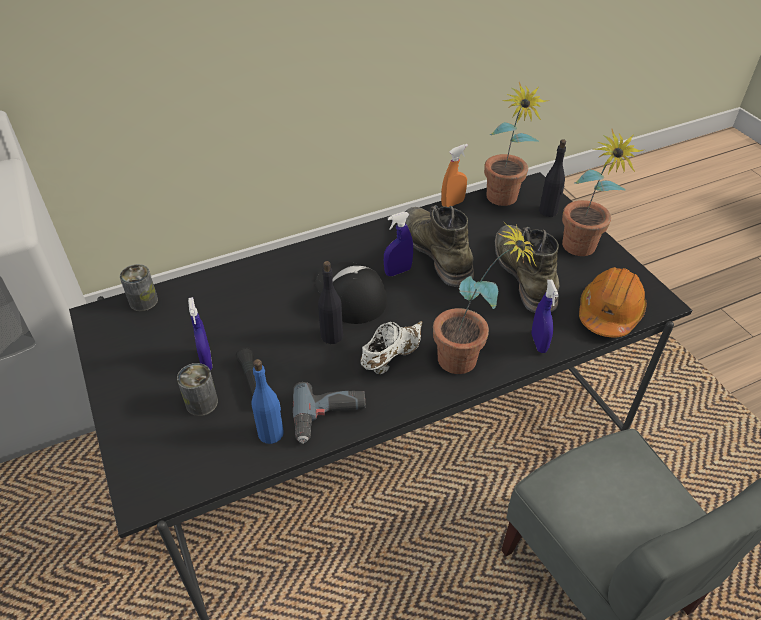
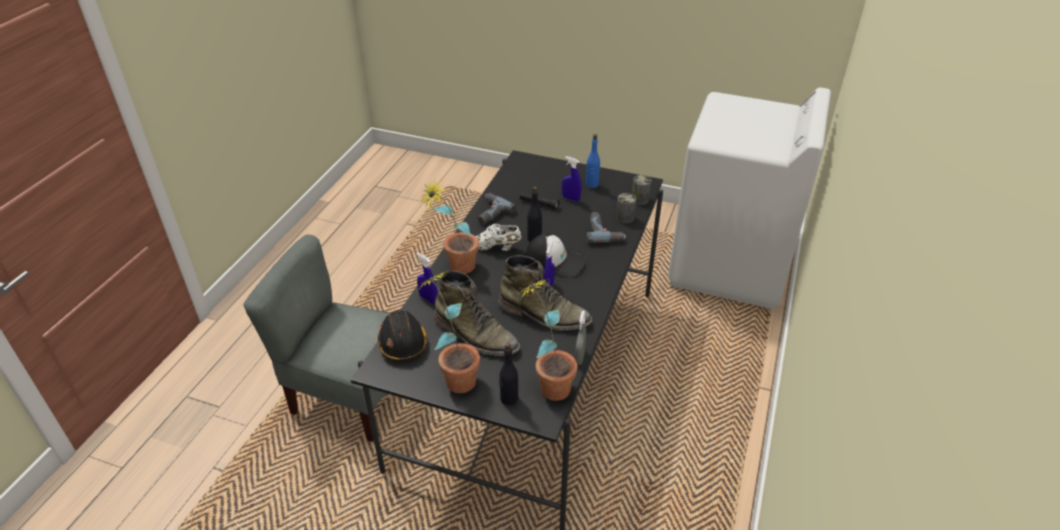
camera: 135 degrees right, 5 degrees down
can [177,363,218,416] -> can moved to [616,193,636,223]
blue bottle [251,359,284,444] -> blue bottle moved to [586,134,600,188]
white shoe [361,321,422,374] -> white shoe turned 105 degrees clockwise [475,224,521,251]
orange spray bottle [441,144,468,207] -> grey spray bottle [575,310,586,365]
orange hard hat [579,267,647,338] -> black hard hat [377,310,427,361]
none -> power drill [586,212,626,243]

